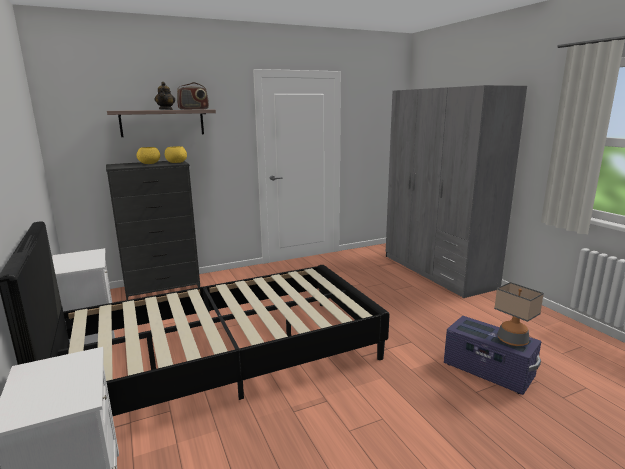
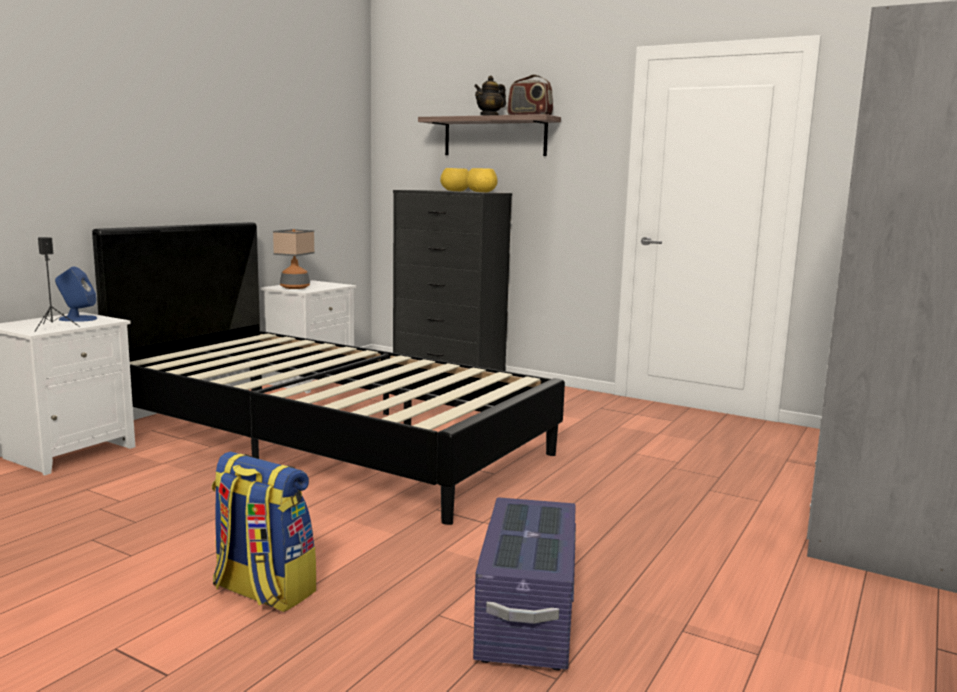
camera: 55 degrees right, 5 degrees down
table lamp [494,282,544,346] -> table lamp moved to [273,229,315,289]
none -> black speaker [34,237,80,332]
none -> blue speaker [55,267,97,321]
none -> backpack [212,452,316,612]

